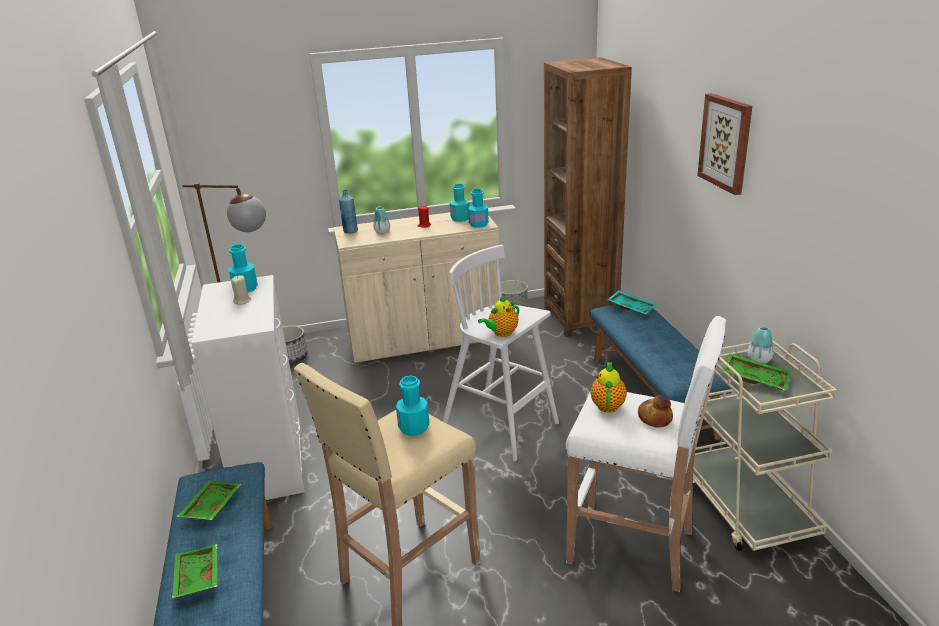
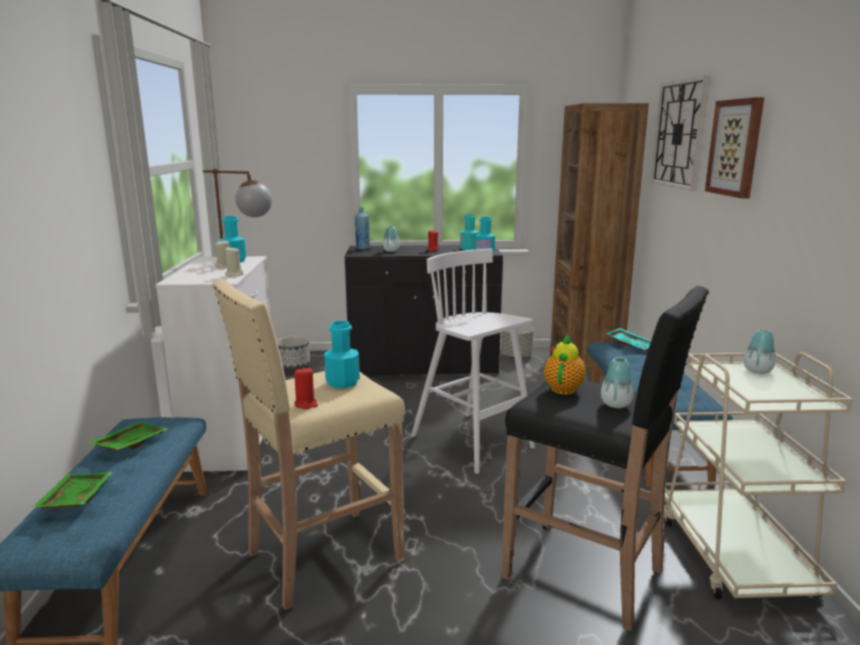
camera: 10 degrees right, 10 degrees down
beige cabinet [333,212,500,364] -> black cabinet [345,245,503,375]
teapot [478,296,519,337] -> none
white stool [566,316,726,592] -> black stool [501,286,709,631]
bread [638,395,673,427] -> vase [601,357,634,408]
green tray [722,353,791,391] -> none
none -> beige candle [225,246,244,277]
none -> red candle [294,367,318,409]
none -> wall clock [651,75,710,191]

